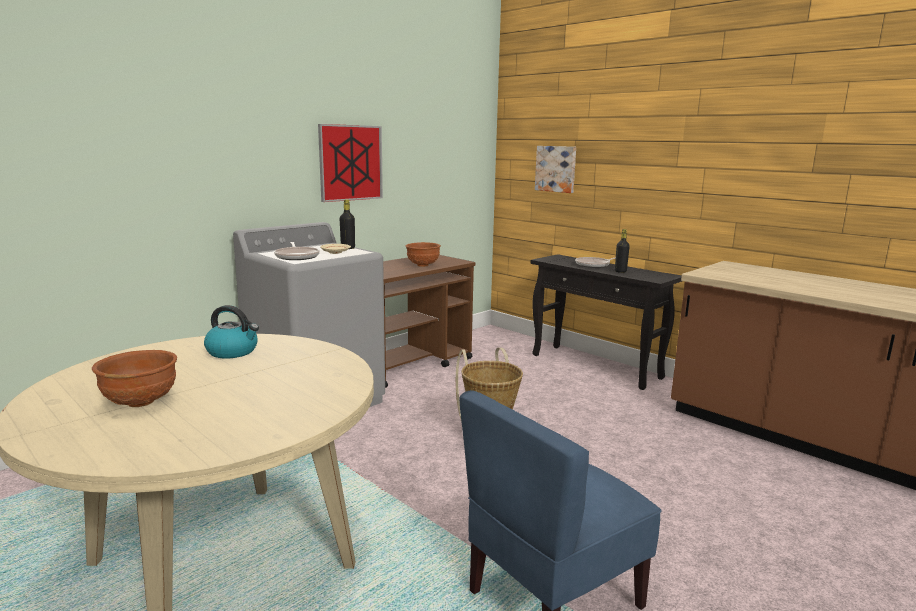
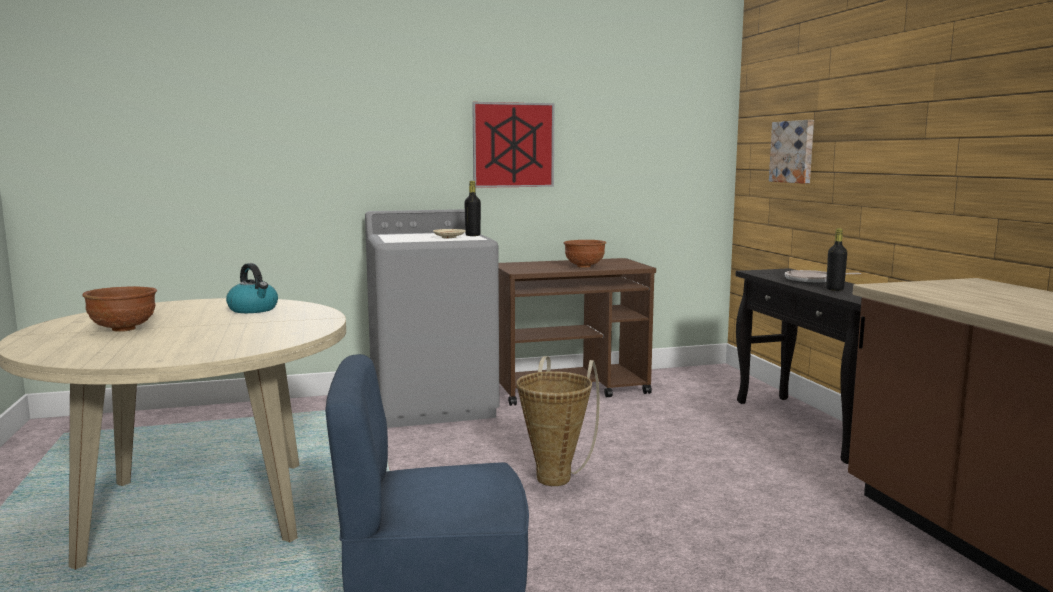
camera: 30 degrees right, 5 degrees down
frying pan [274,242,320,260] -> none

